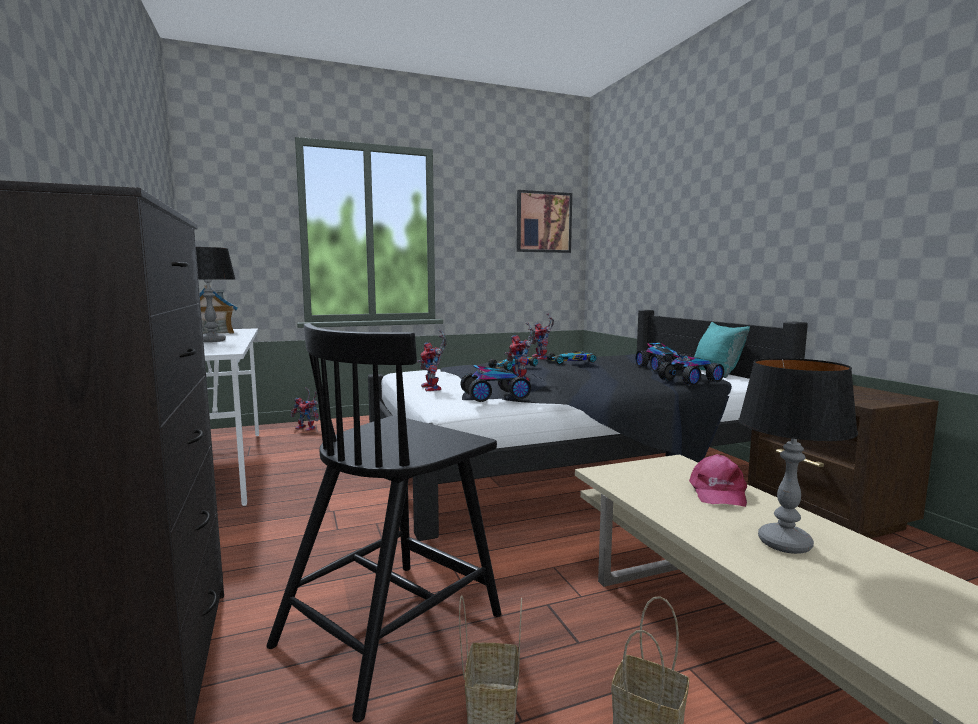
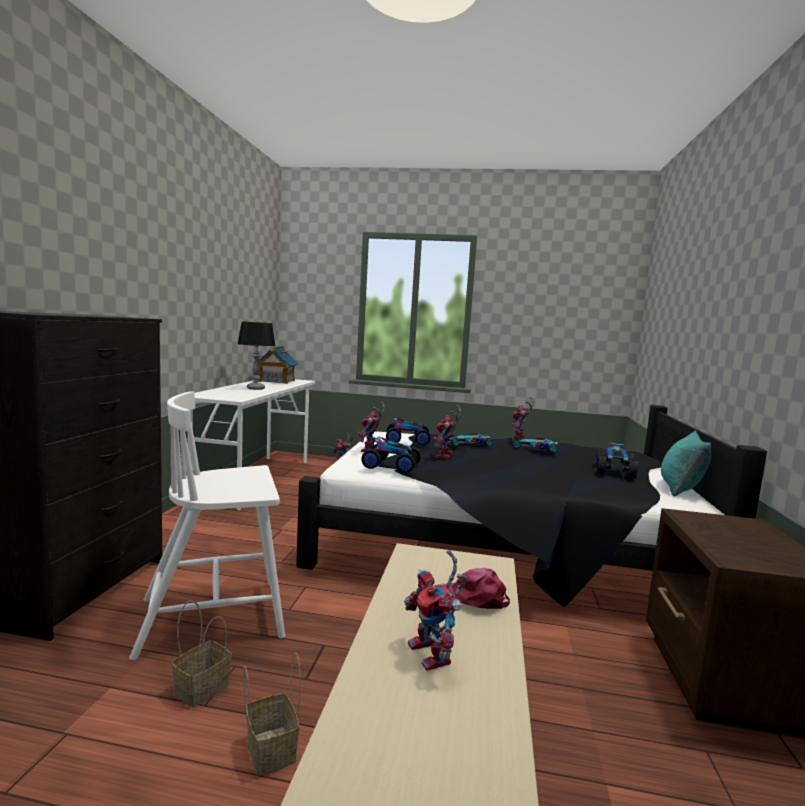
camera: 30 degrees right, 0 degrees up
black chair [266,323,501,723] -> white chair [129,391,285,660]
picture [517,190,572,253] -> none
toy car [658,354,724,386] -> toy car moved to [386,418,431,446]
pink cap [689,454,747,507] -> pink cap turned 60 degrees clockwise [437,568,510,609]
table lamp [738,358,858,554] -> toy robot [404,550,468,671]

